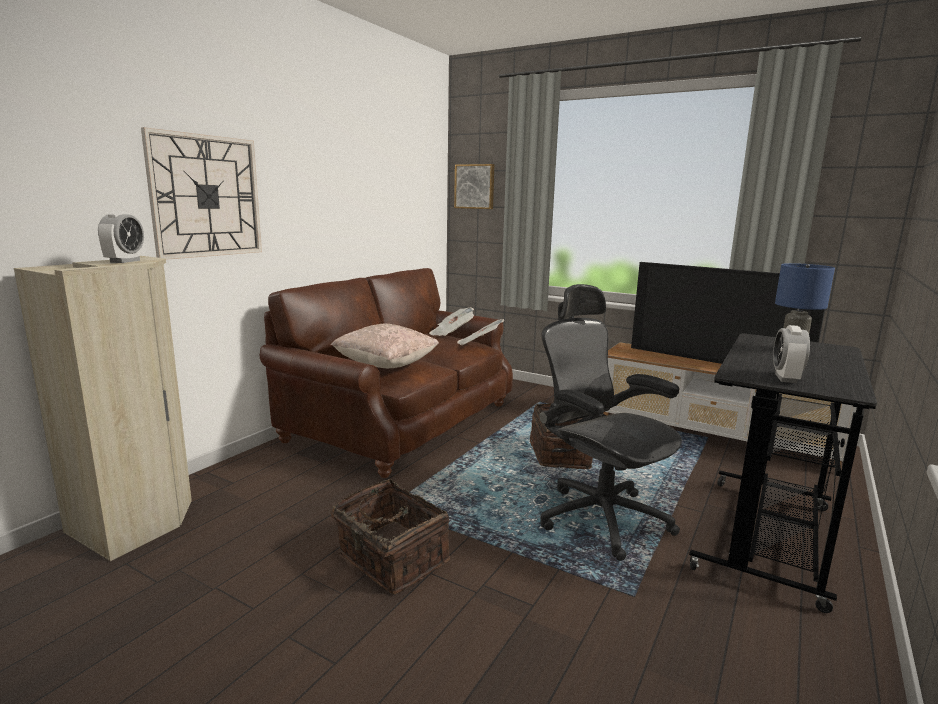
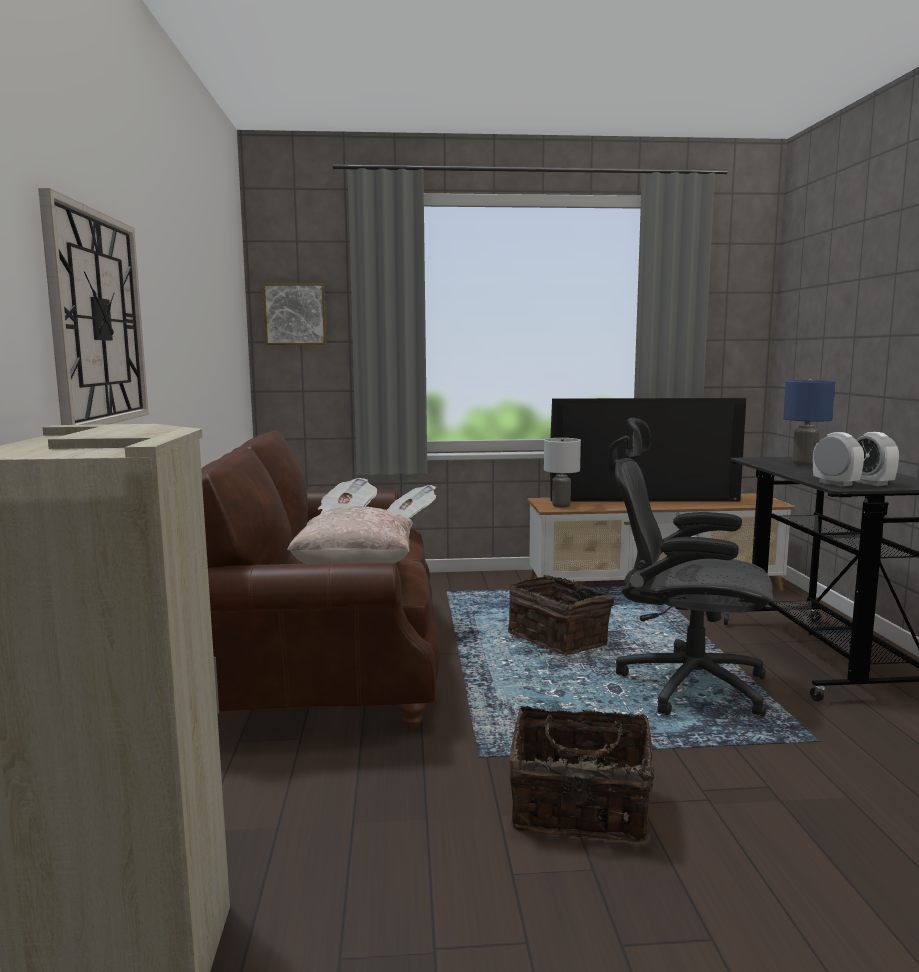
camera: 35 degrees left, 5 degrees down
alarm clock [98,211,145,263] -> alarm clock moved to [813,432,864,487]
none -> white table lamp [544,438,581,508]

